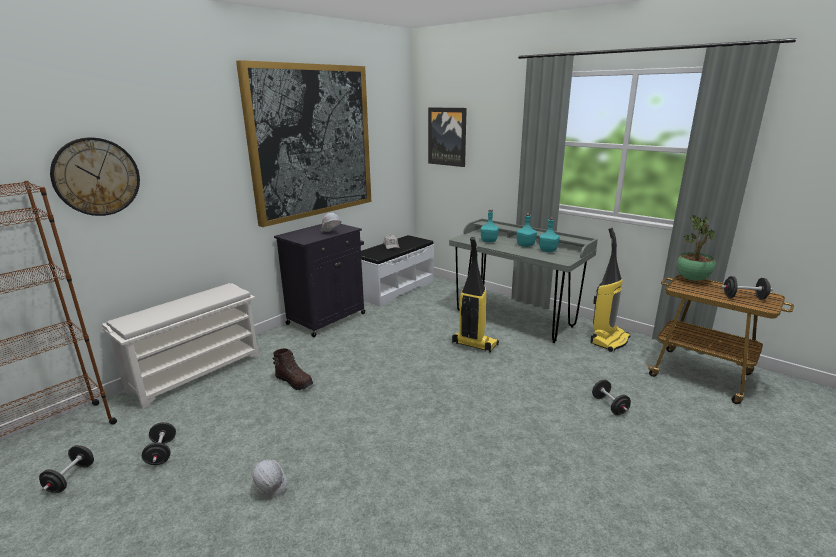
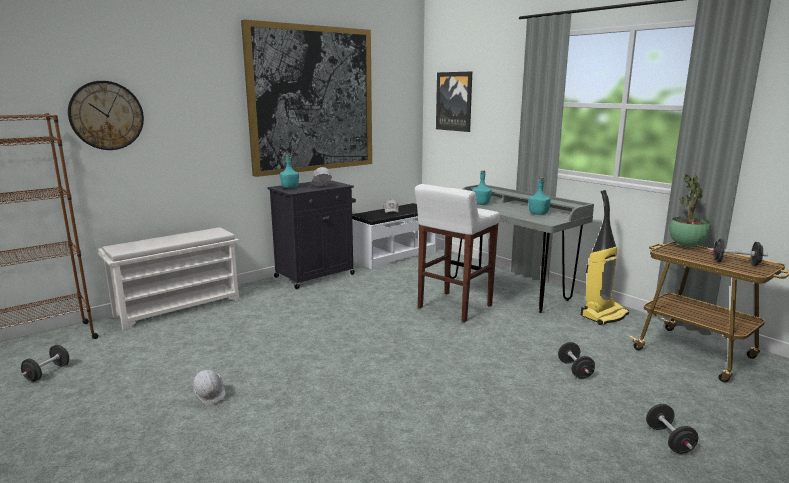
camera: 10 degrees right, 5 degrees down
black dumbbell [142,422,176,465] -> black dumbbell moved to [646,404,698,454]
brown boot [273,348,313,390] -> none
vacuum cleaner [452,237,499,352] -> white stool [415,184,500,322]
turquoise bottle [517,213,537,247] -> turquoise bottle moved to [280,155,299,188]

